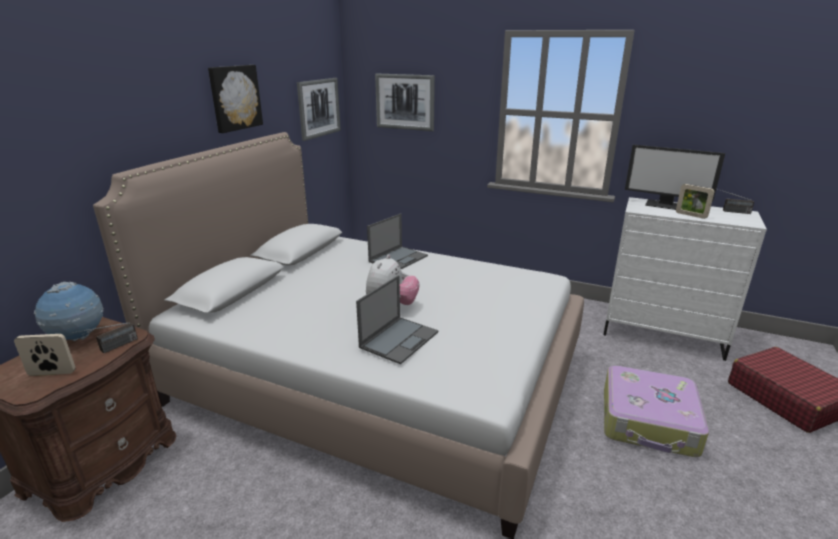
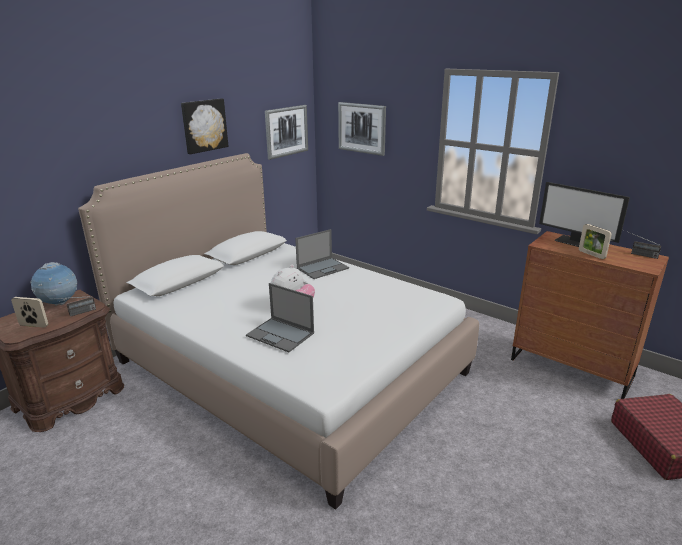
camera: 15 degrees right, 0 degrees up
laptop [356,275,438,364] -> laptop turned 75 degrees clockwise [246,283,314,352]
white dresser [603,197,767,361] -> brown dresser [511,231,669,399]
suitcase [604,366,709,457] -> none

